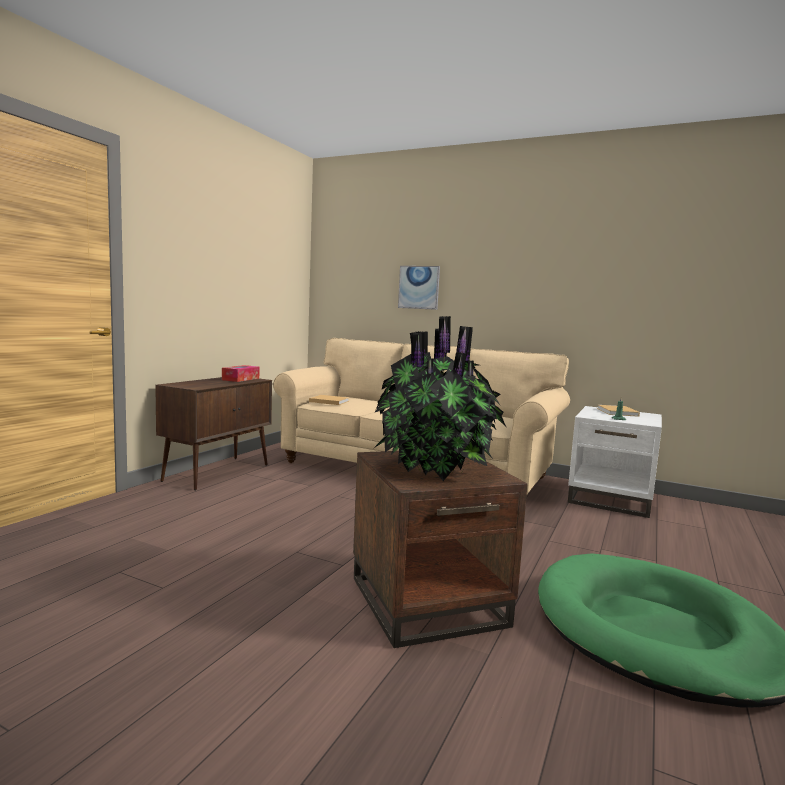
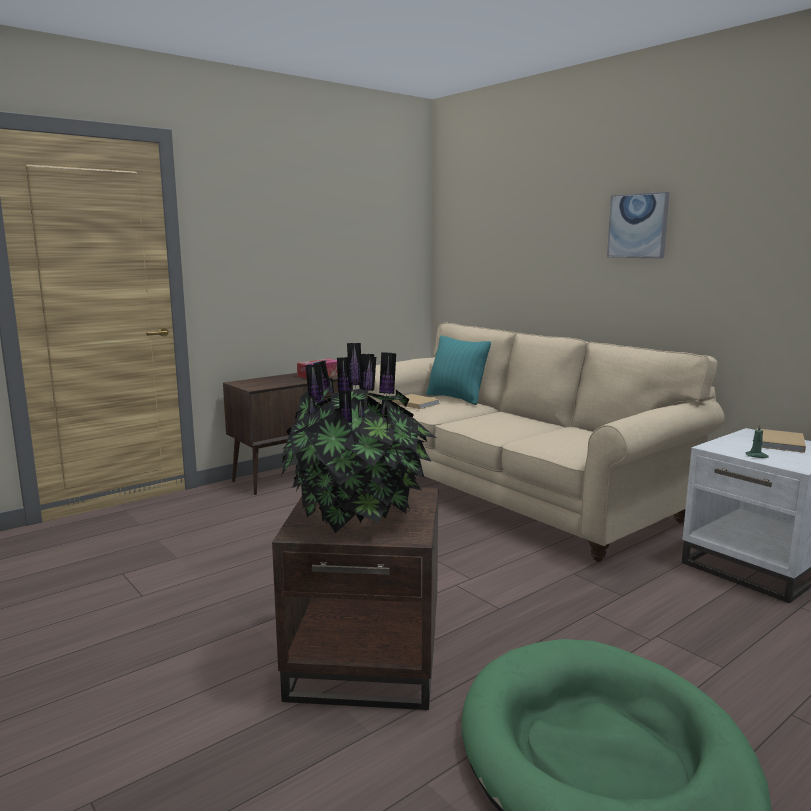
camera: 25 degrees right, 5 degrees up
picture [398,266,440,310] -> picture moved to [607,192,669,258]
none -> turquoise pillow [426,335,491,405]

